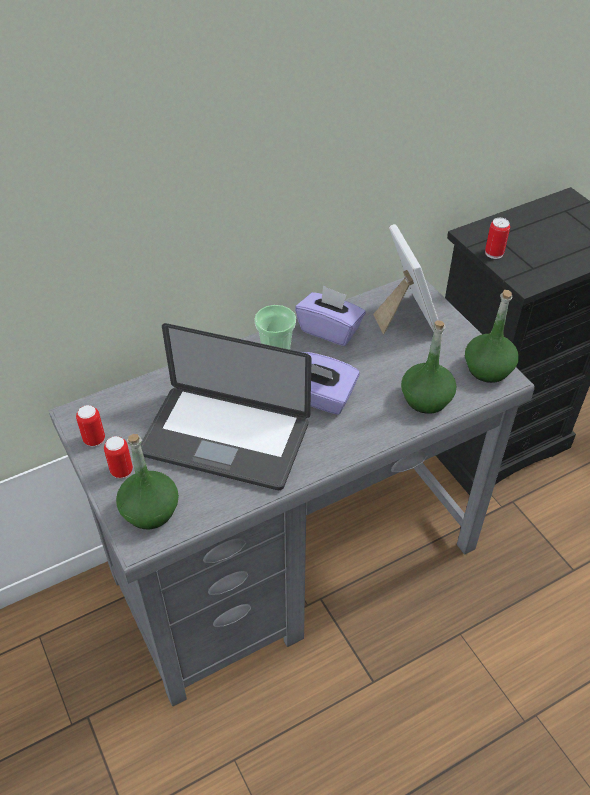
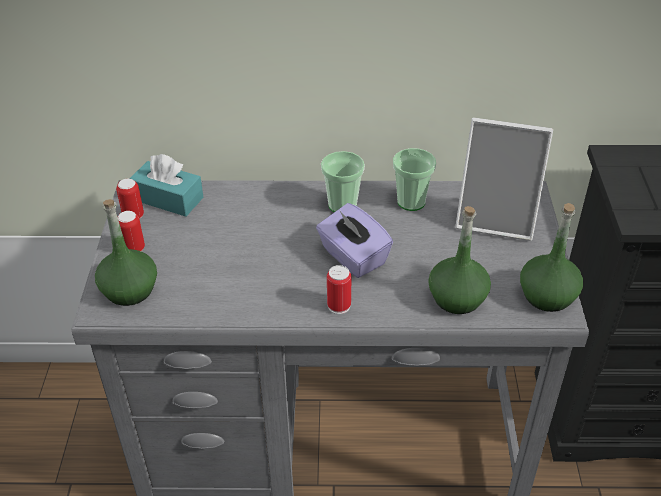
camera: 30 degrees right, 5 degrees down
laptop [140,323,312,490] -> none
purple tissue box [295,286,366,346] -> cup [393,148,436,211]
picture frame [373,224,443,335] -> picture frame turned 90 degrees clockwise [455,117,553,241]
can [485,218,510,259] -> can moved to [327,265,351,314]
none -> turquoise tissue box [130,154,204,217]

